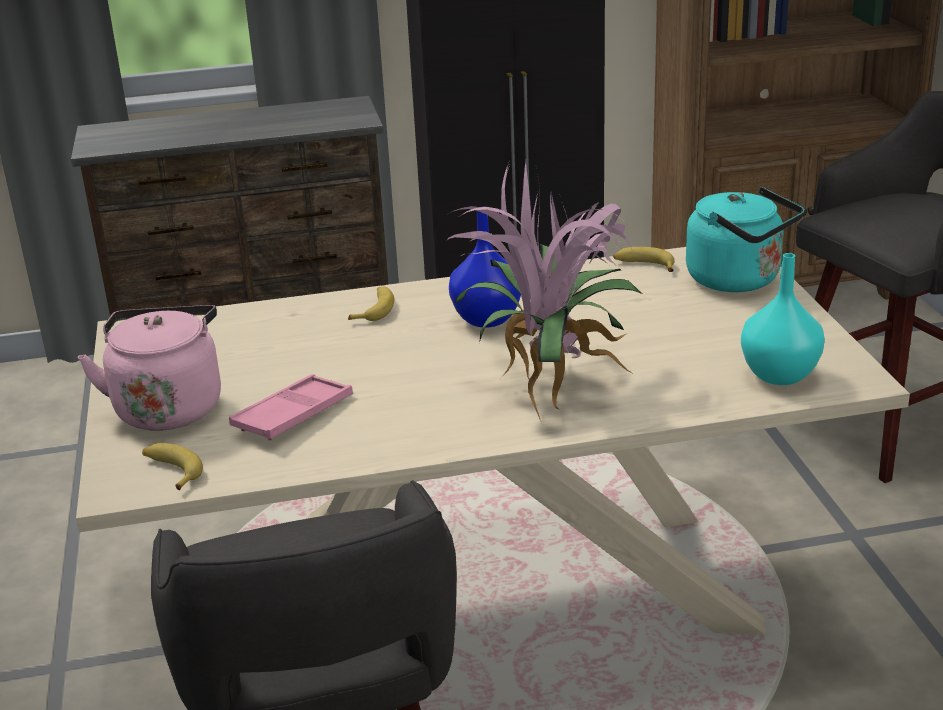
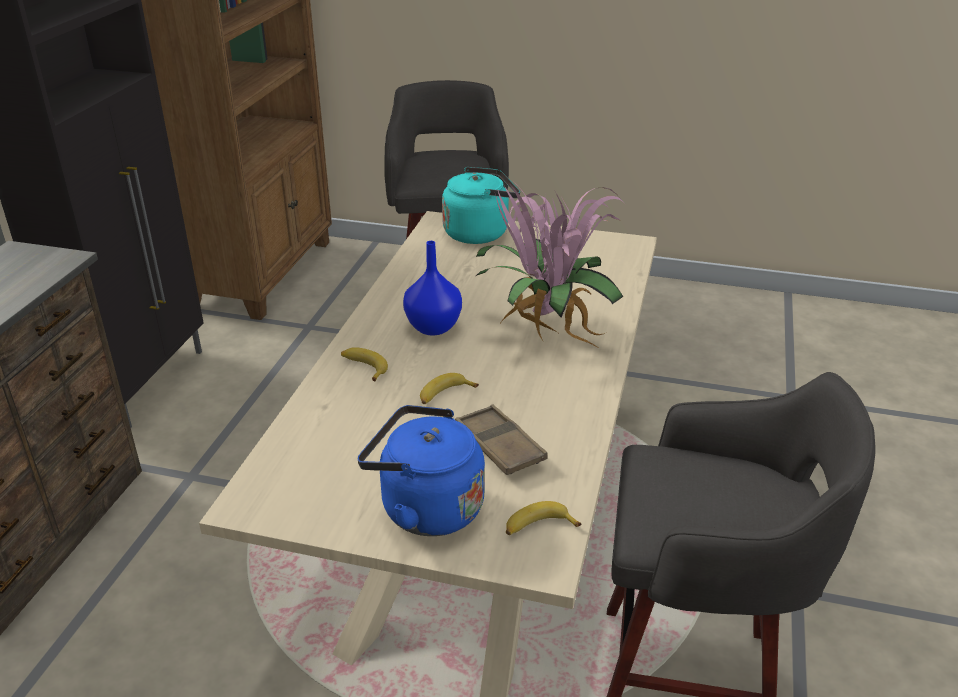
camera: 65 degrees left, 5 degrees up
pink kettle [78,305,221,431] -> blue kettle [358,405,485,536]
pink tray [229,374,353,441] -> brown tray [455,405,548,475]
banana [613,247,675,272] -> banana moved to [420,373,479,404]
turquoise vase [741,253,825,385] -> none

